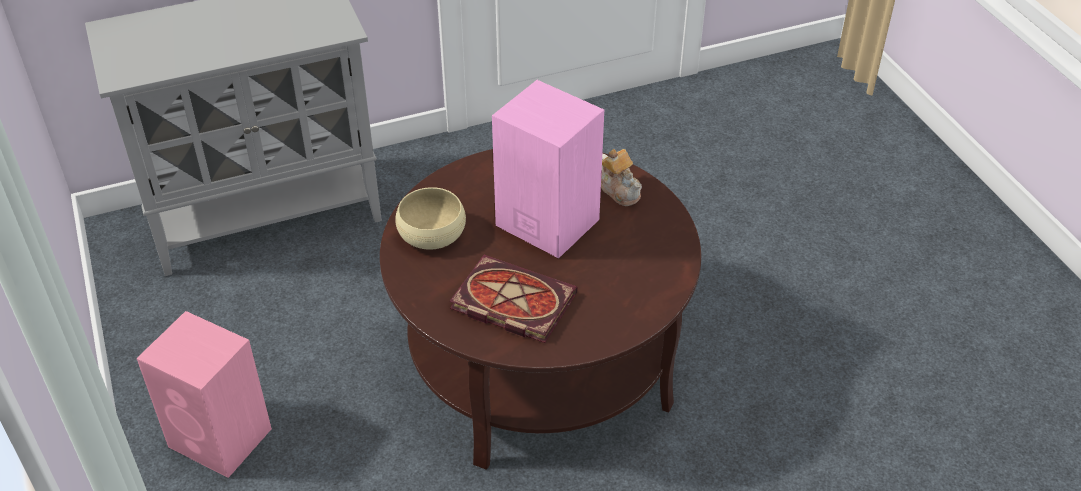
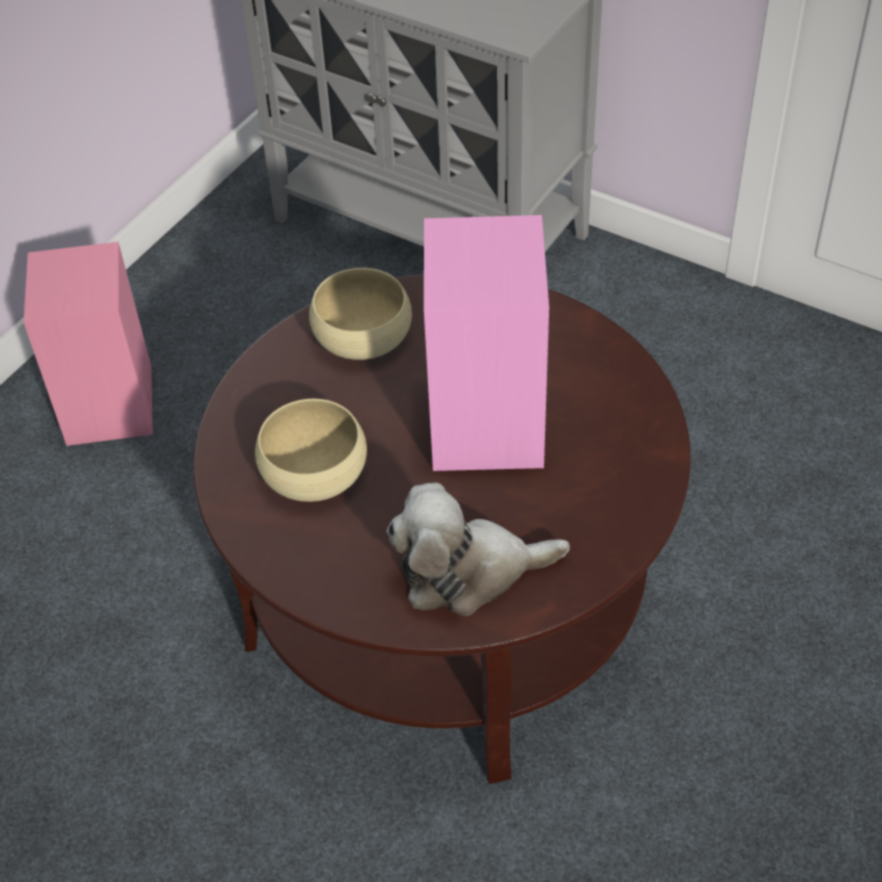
camera: 55 degrees right, 5 degrees up
book [450,255,578,343] -> beige bowl [255,399,367,502]
teapot [601,149,642,206] -> none
none -> plush toy [387,483,570,616]

